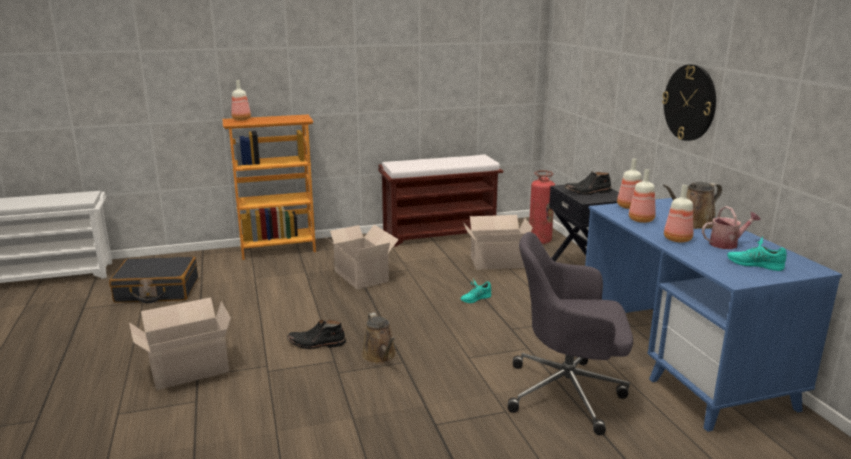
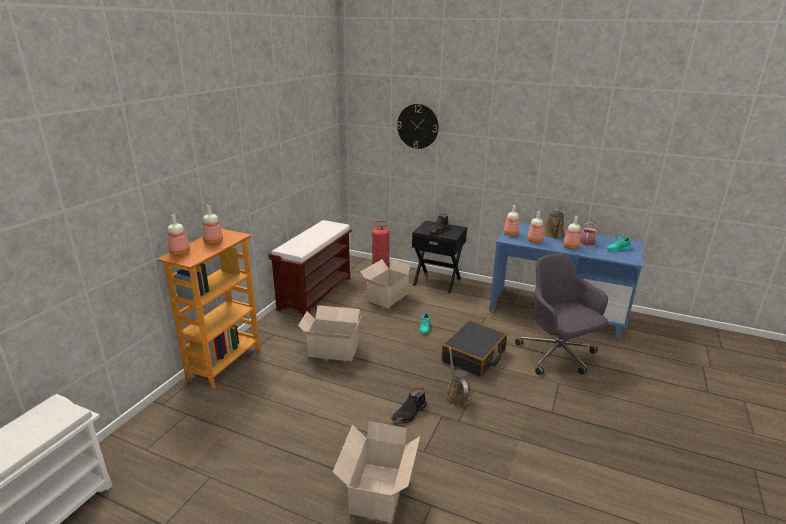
camera: 50 degrees left, 5 degrees up
black suitcase [109,256,198,303] -> black suitcase moved to [442,321,507,377]
brown watering can [362,312,397,364] -> brown watering can turned 120 degrees counterclockwise [445,347,472,407]
grey office chair [508,232,633,435] -> grey office chair turned 105 degrees clockwise [515,253,608,375]
wall clock [662,64,716,141] -> wall clock moved to [397,104,439,149]
none -> bottle [203,205,223,245]

